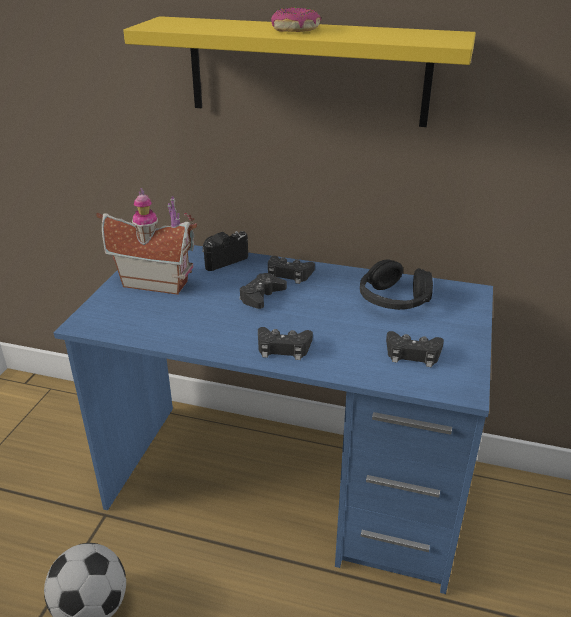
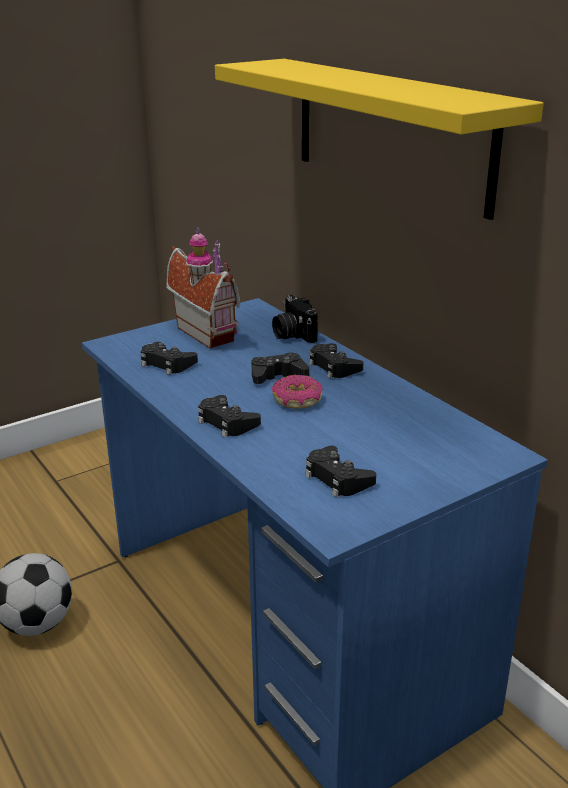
camera: 40 degrees right, 5 degrees down
camera [202,231,248,271] -> camera turned 120 degrees counterclockwise [272,295,318,343]
donut [271,7,321,32] -> donut moved to [272,375,323,409]
black headphones [360,260,433,310] -> none
none -> black game controller [141,342,198,375]

